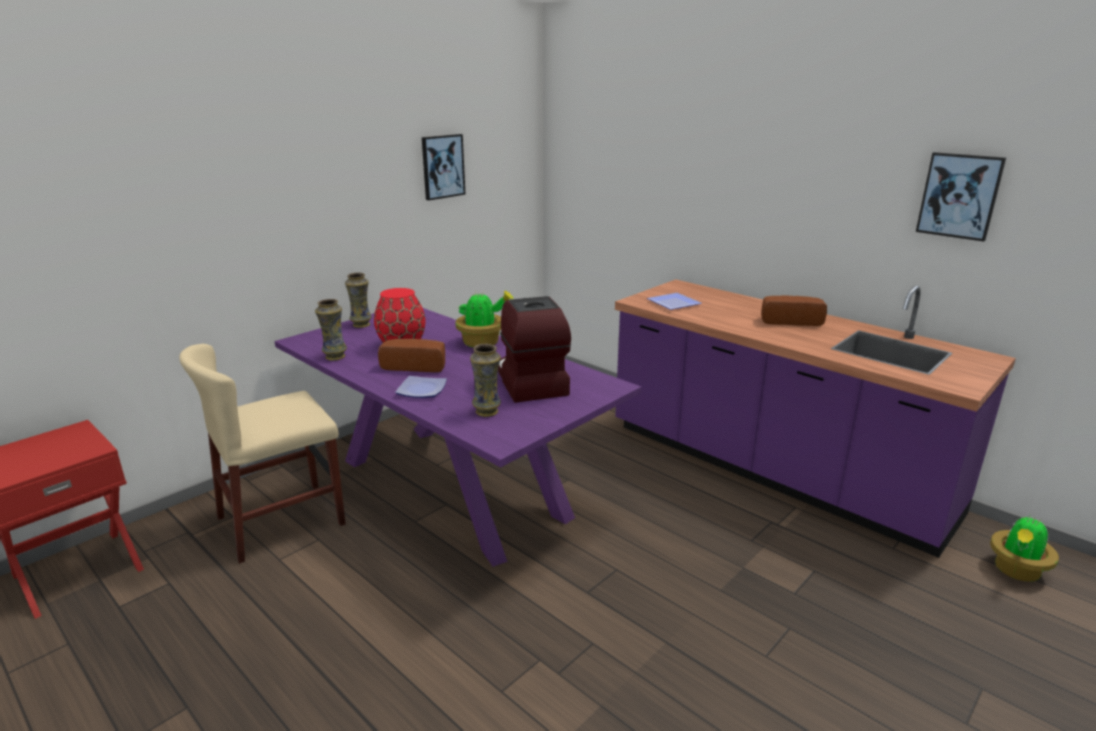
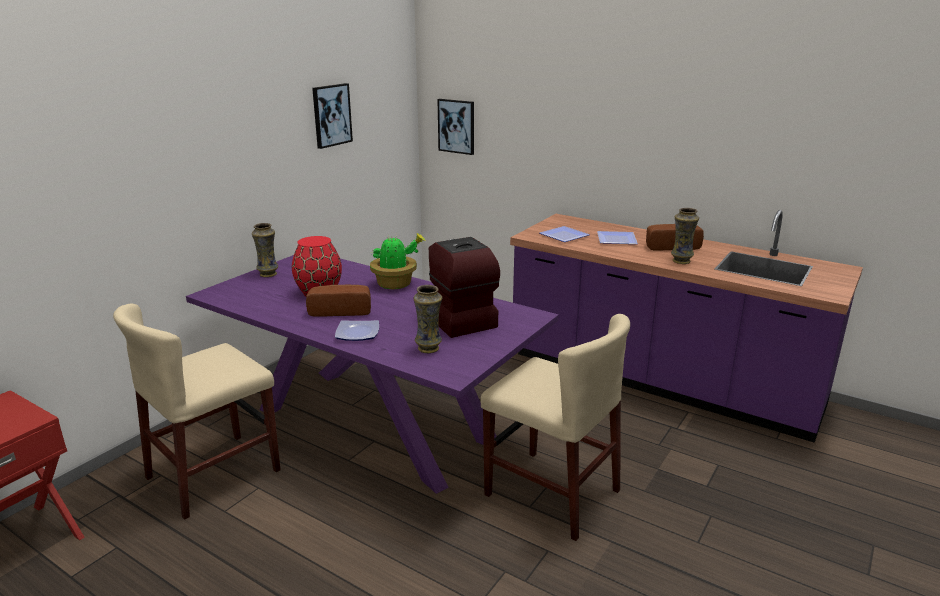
camera: 10 degrees left, 0 degrees up
vase [315,299,347,361] -> vase moved to [671,208,699,264]
picture [916,152,1006,242] -> picture moved to [438,99,474,155]
potted plant [990,517,1059,582] -> none
none -> beige chair [481,314,630,541]
none -> plate [597,231,638,244]

